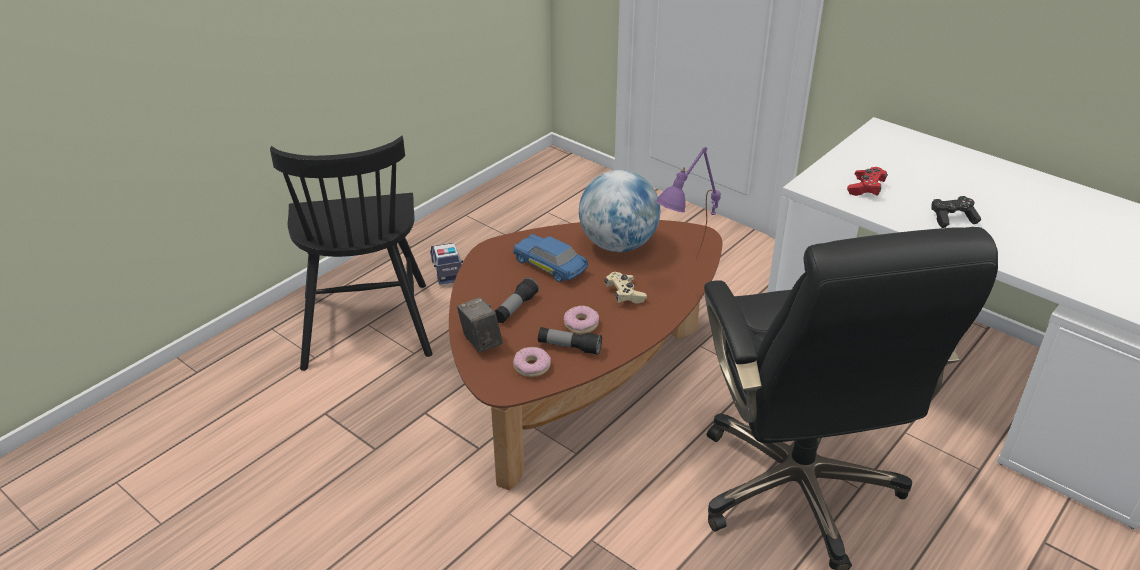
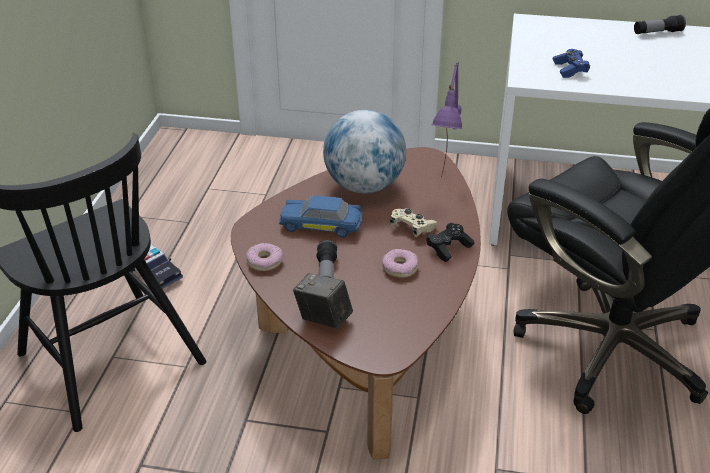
camera: 30 degrees left, 0 degrees up
donut [513,347,551,377] -> donut moved to [246,243,283,271]
flashlight [538,327,602,355] -> flashlight moved to [634,15,686,34]
red game controller [847,167,888,196] -> blue game controller [553,49,590,78]
black game controller [932,196,981,228] -> black game controller moved to [426,223,475,262]

